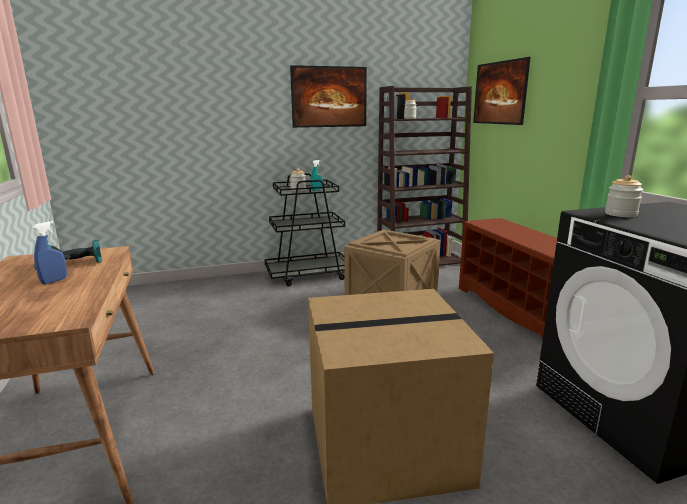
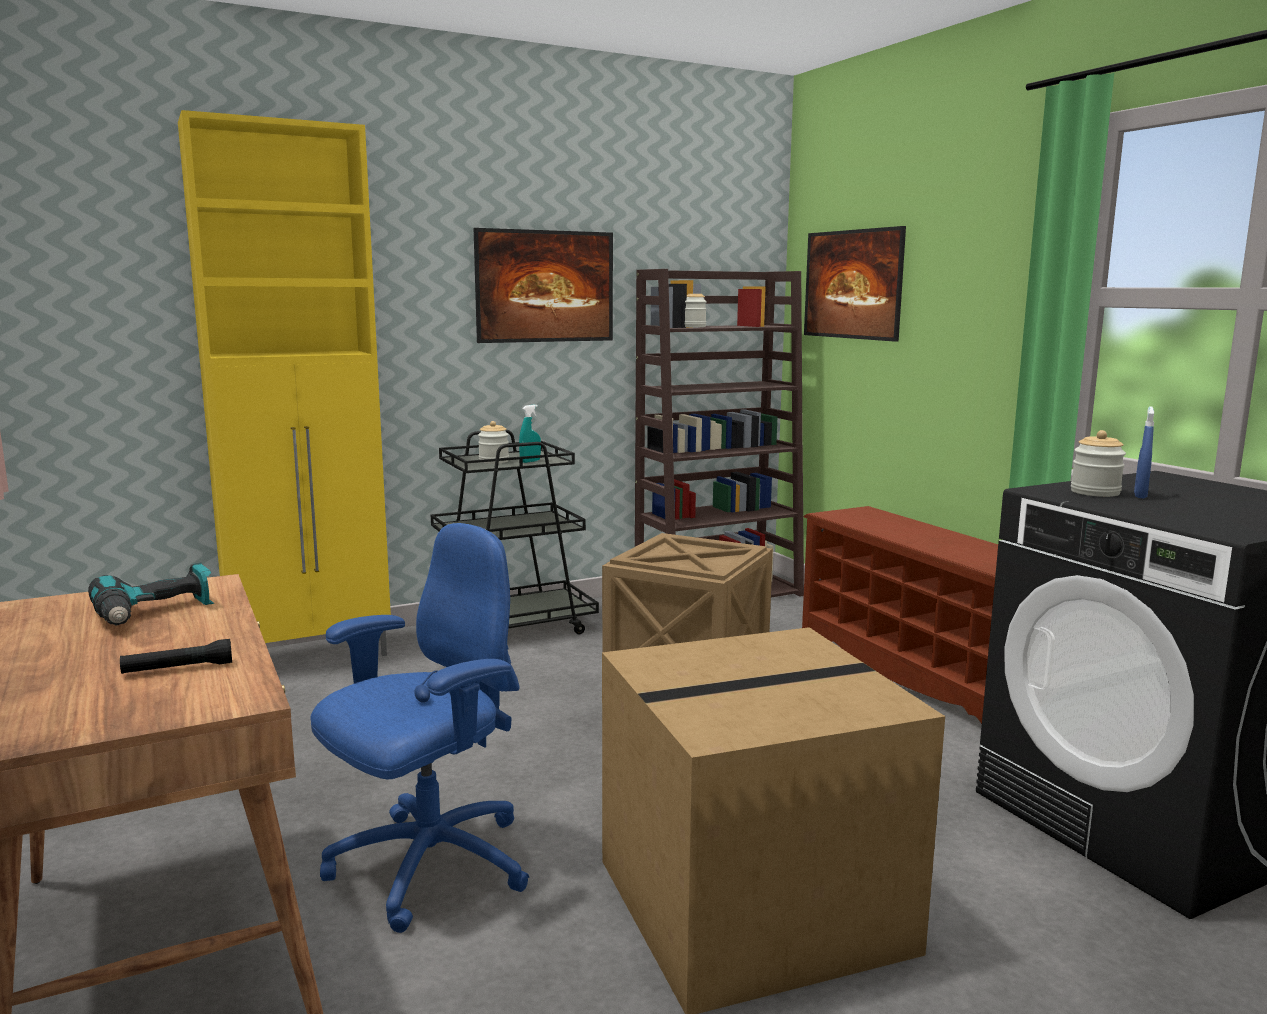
camera: 10 degrees left, 5 degrees down
blue spray bottle [32,221,67,284] -> blue spray bottle moved to [1134,406,1154,498]
none -> black flashlight [120,639,232,674]
none -> yellow cabinet [178,110,391,656]
none -> blue office chair [311,523,529,933]

